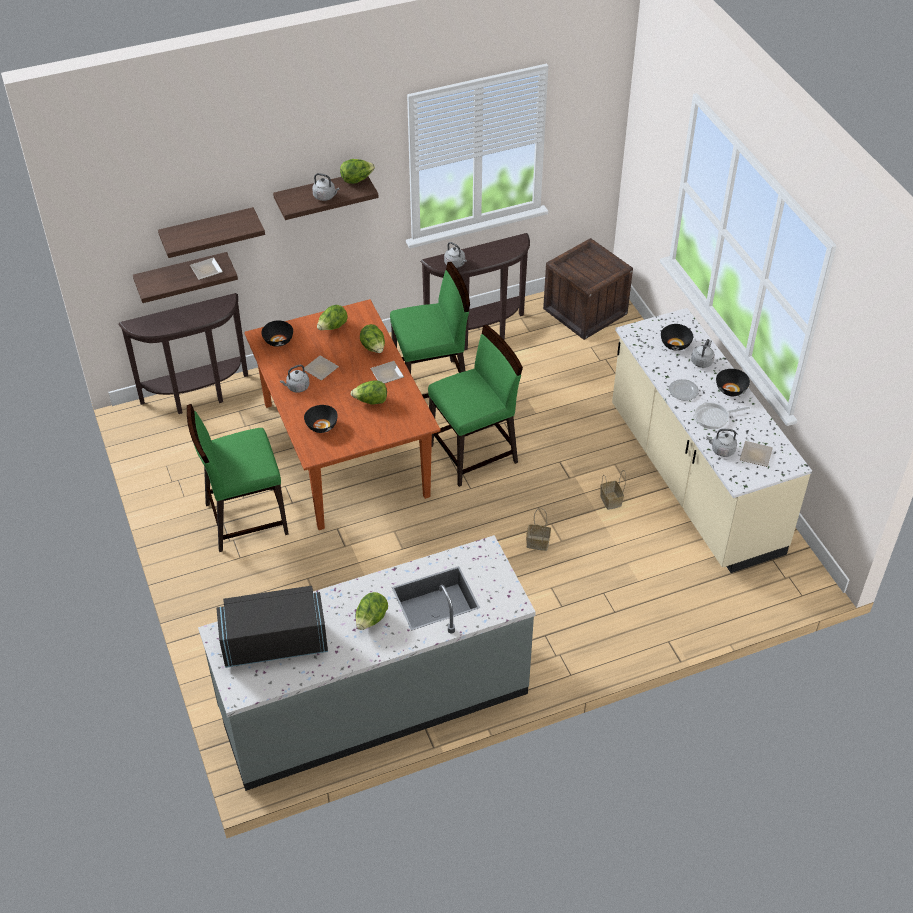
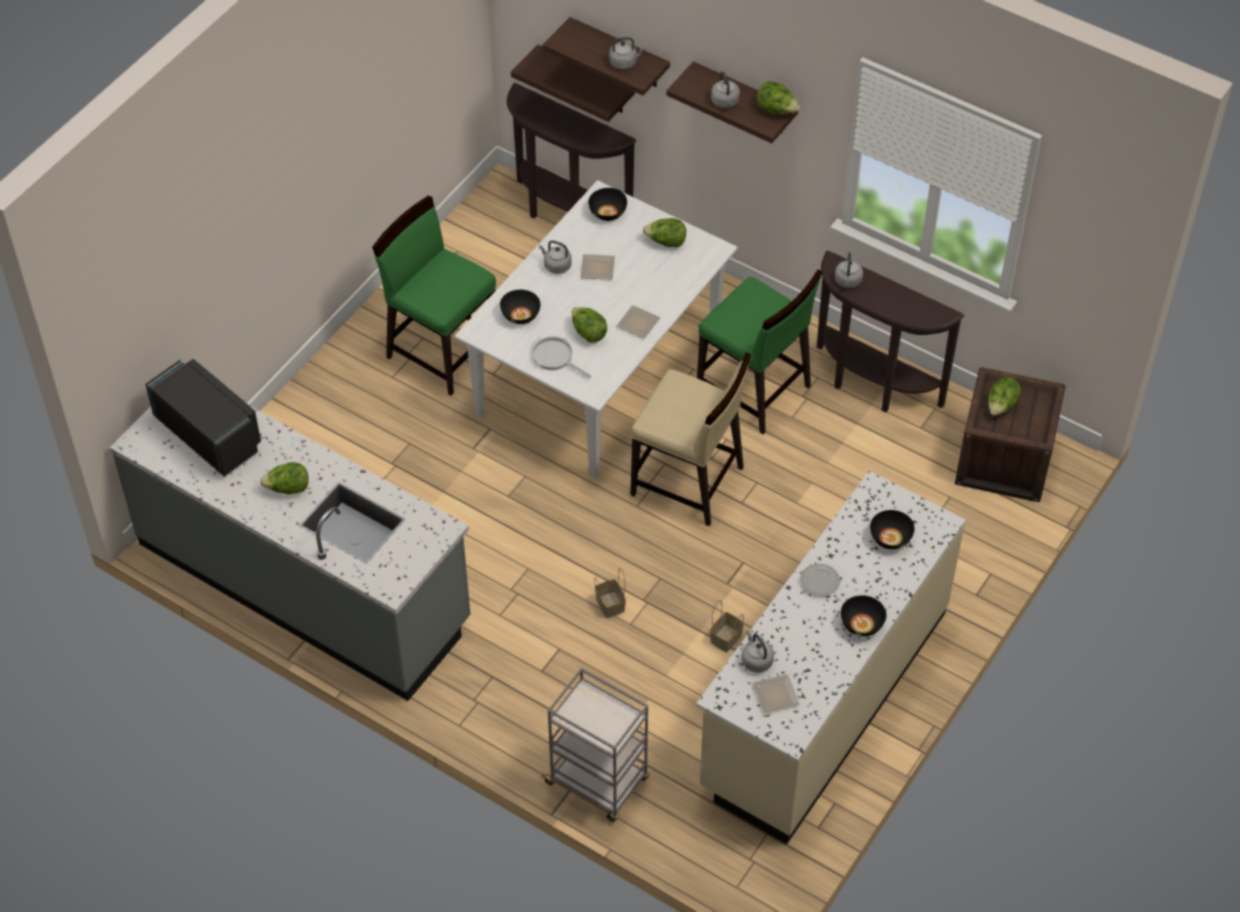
camera: 55 degrees right, 5 degrees up
plate [190,257,223,280] -> none
brown dining table [244,299,441,530] -> white dining table [455,180,737,479]
lettuce [360,324,385,353] -> lettuce moved to [988,377,1021,415]
green chair [428,325,523,487] -> beige chair [631,353,751,526]
grey kettle [691,339,715,368] -> grey kettle moved to [609,37,645,69]
frying pan [693,402,750,429] -> frying pan moved to [532,336,591,378]
none -> grey cart [541,668,649,822]

